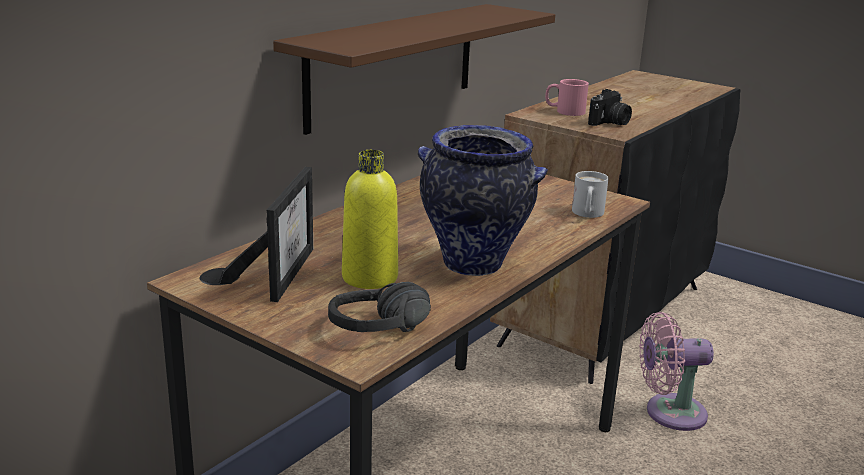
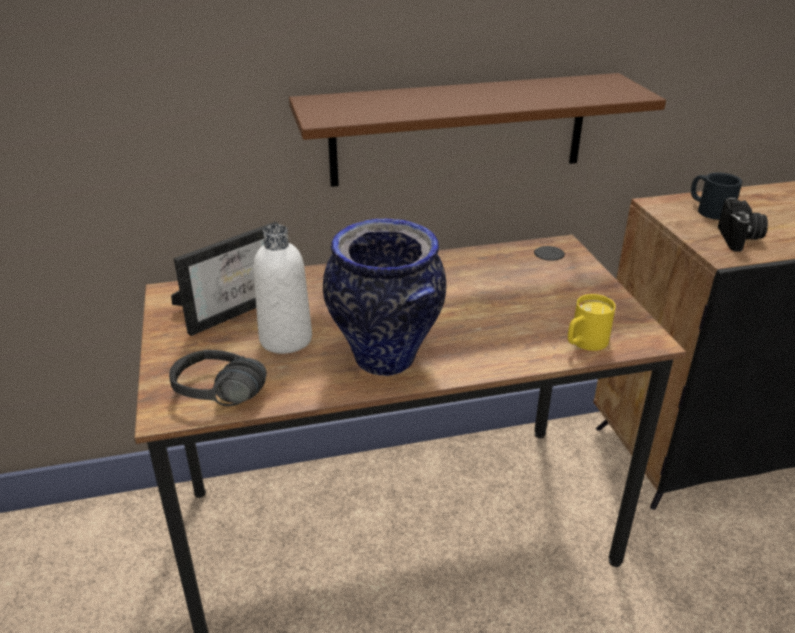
camera: 40 degrees right, 10 degrees up
yellow bottle [342,150,398,289] -> white bottle [253,224,312,354]
pink mug [545,79,589,116] -> black mug [691,172,742,220]
white mug [572,171,609,218] -> yellow mug [568,294,616,351]
camera [588,89,632,126] -> camera turned 75 degrees counterclockwise [718,197,768,252]
pink fan [639,312,714,431] -> none

